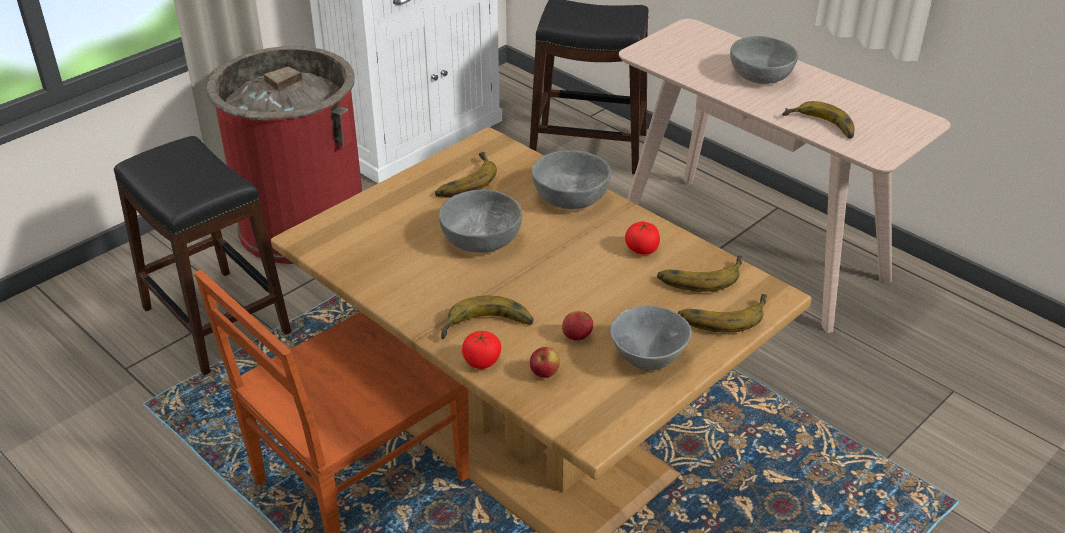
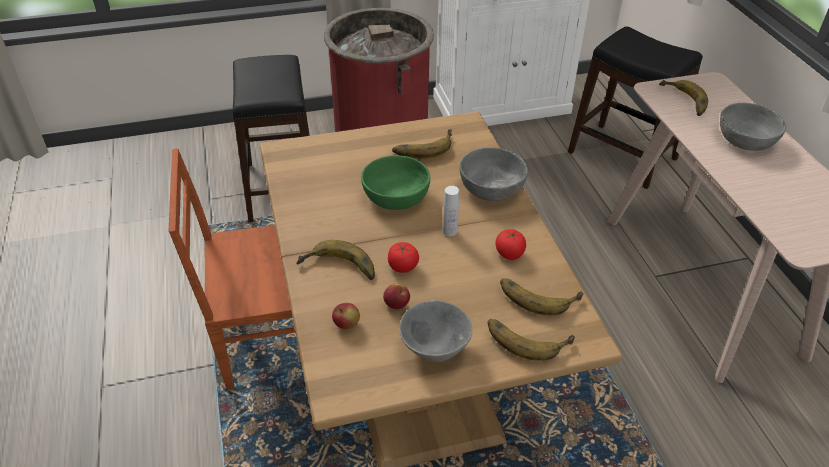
camera: 30 degrees right, 5 degrees up
grey bowl [439,190,522,253] -> green bowl [361,155,430,210]
tomato [462,331,501,369] -> tomato moved to [388,242,419,273]
banana [782,101,854,139] -> banana moved to [659,80,708,116]
none -> white bottle [442,186,459,236]

